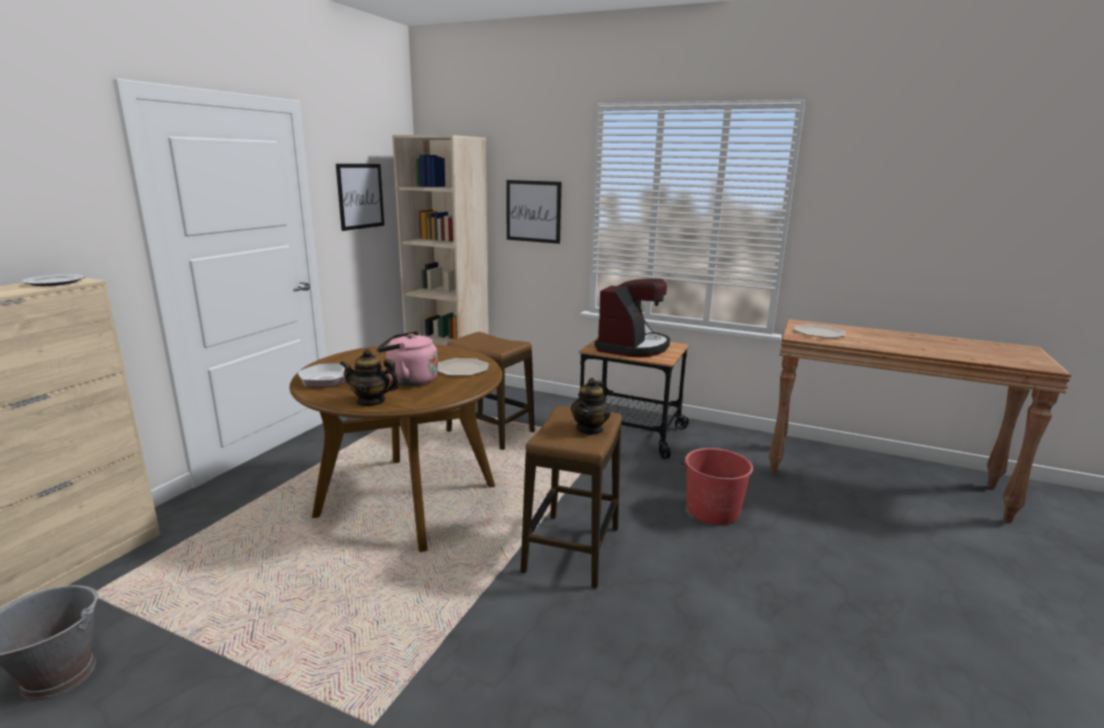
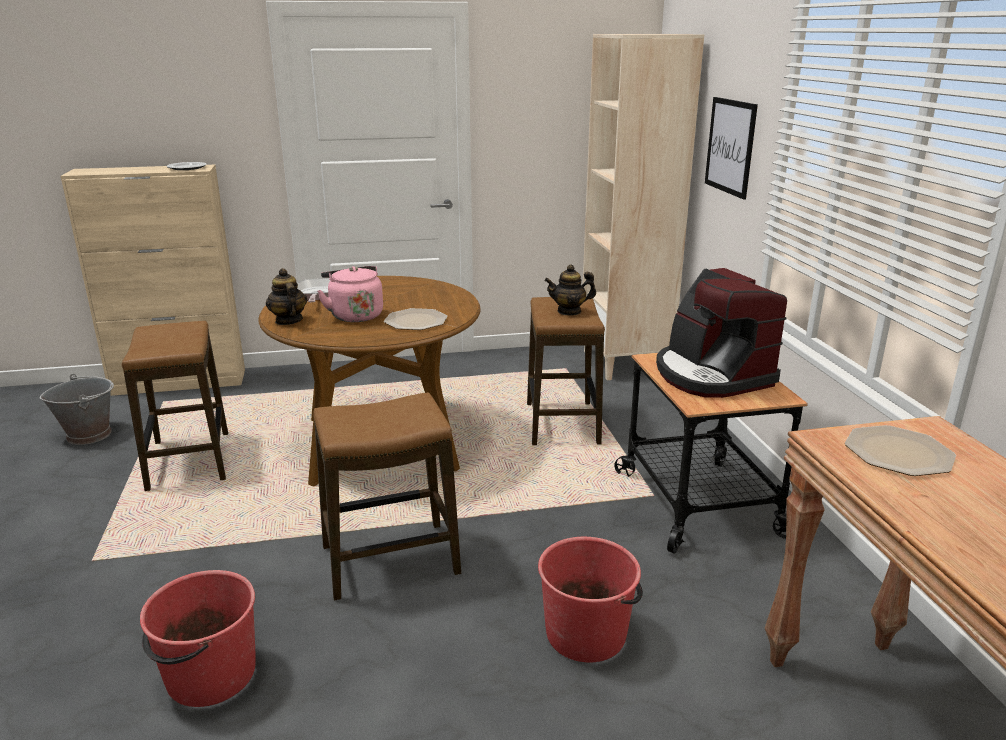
camera: 55 degrees right, 5 degrees up
picture [336,164,384,231] -> none
teapot [571,378,611,435] -> teapot moved to [544,264,596,316]
coffee machine [594,279,670,357] -> coffee machine turned 75 degrees clockwise [656,268,787,398]
none -> stool [122,321,228,491]
none -> red bucket [140,570,256,707]

